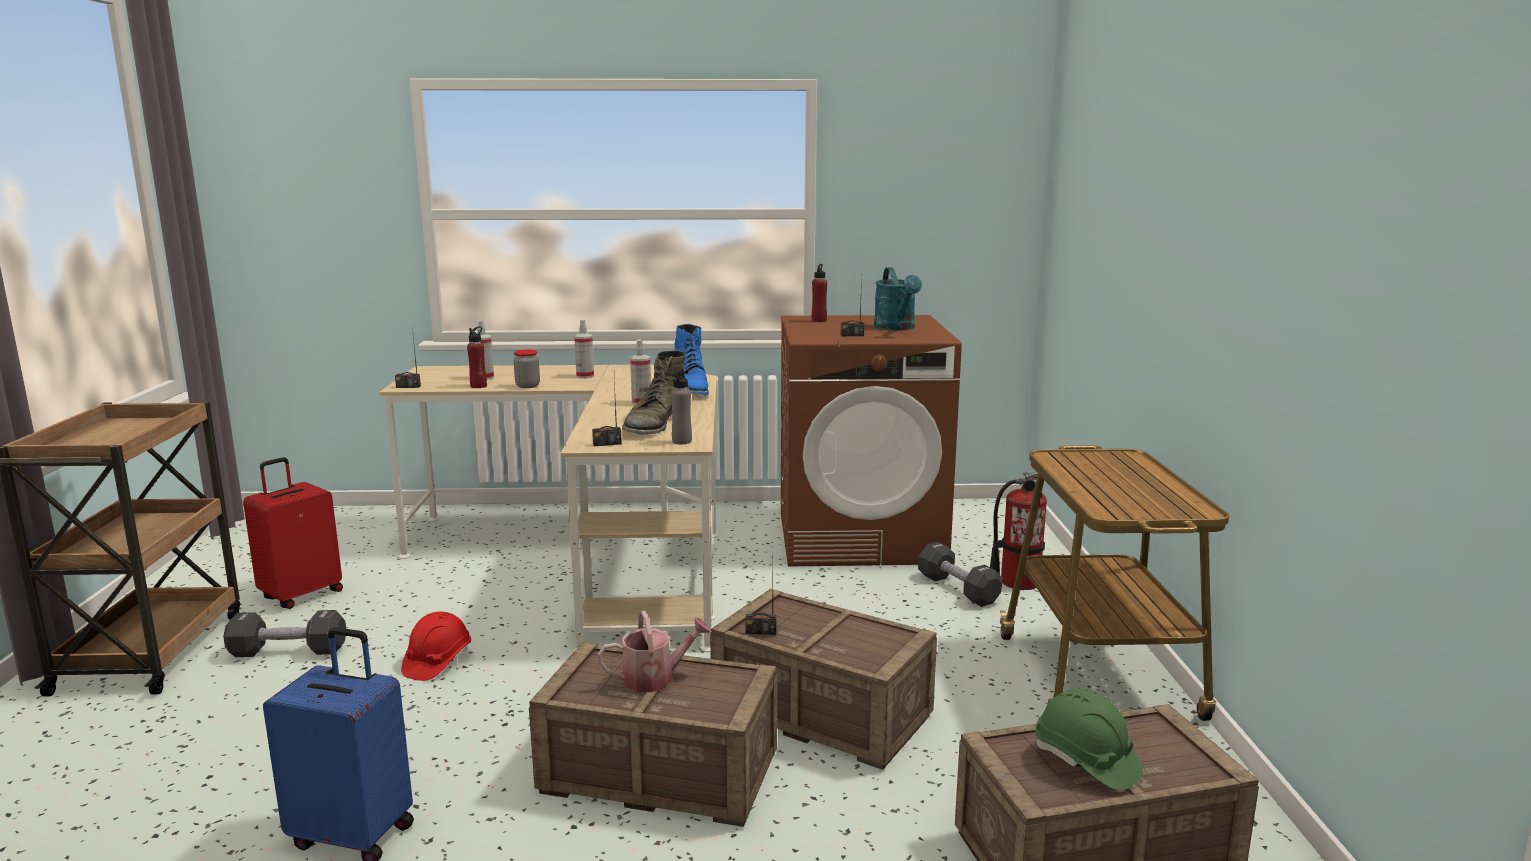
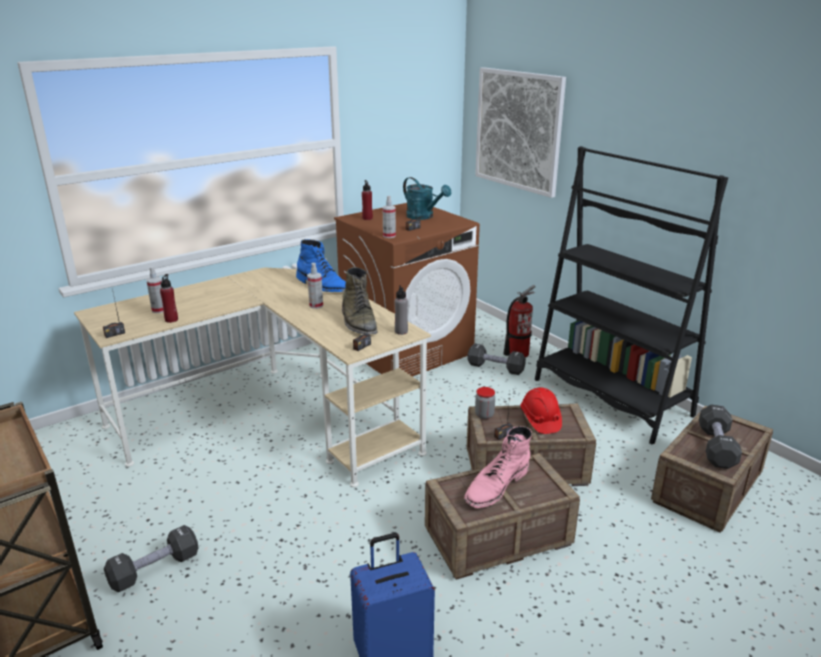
camera: 35 degrees left, 10 degrees up
red suitcase [243,457,343,609] -> none
red hard hat [401,611,471,681] -> red hard hat moved to [520,387,562,434]
jar [513,349,540,388] -> jar moved to [475,387,495,419]
spray bottle [574,320,594,379] -> spray bottle moved to [383,196,396,238]
watering can [598,611,711,692] -> pink boot [464,426,532,508]
cart [1000,445,1229,721] -> black bookcase [535,146,728,444]
green hard hat [1035,688,1143,790] -> black dumbbell [699,405,742,469]
none -> picture [475,67,566,198]

